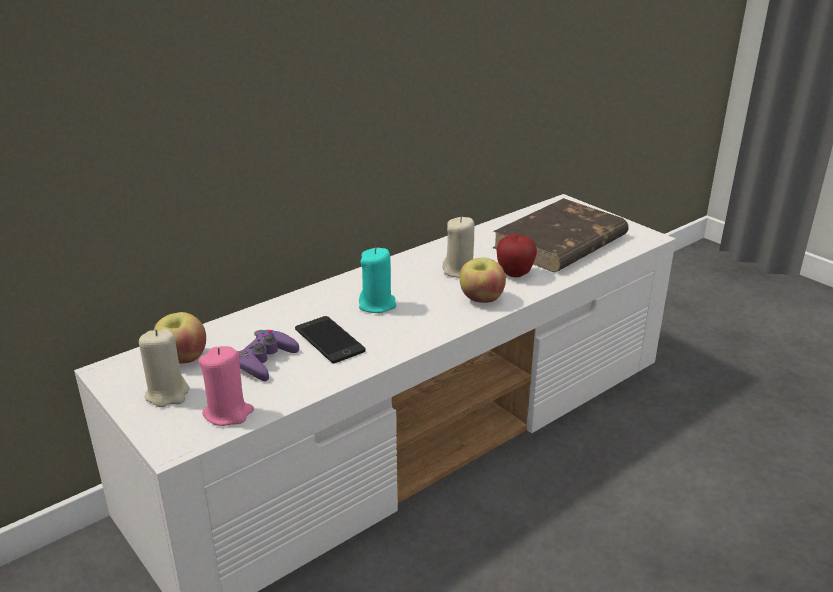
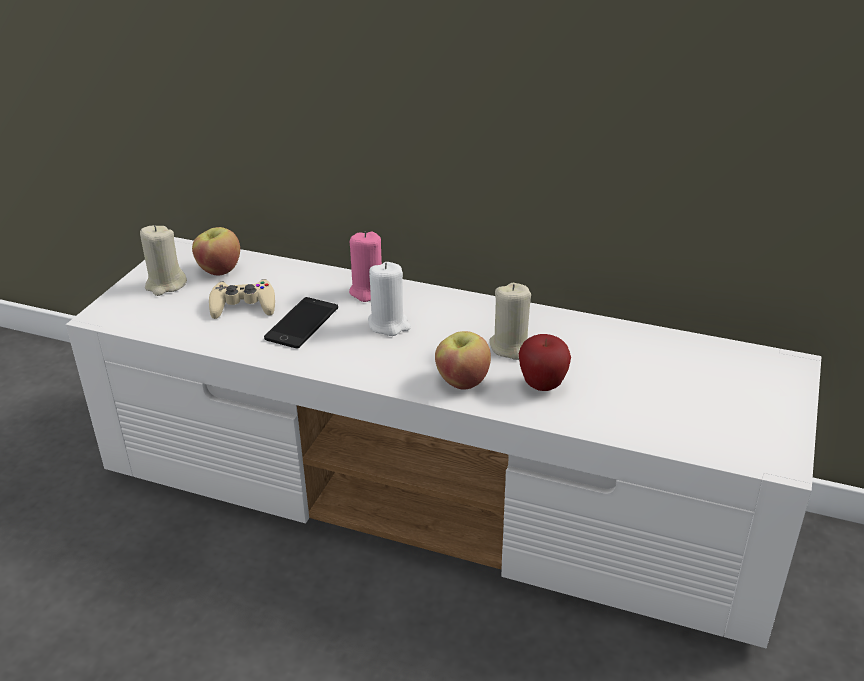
camera: 60 degrees right, 5 degrees up
pink candle [199,346,254,426] -> pink candle moved to [349,231,382,302]
purple game controller [238,330,299,381] -> beige game controller [209,279,275,319]
turquoise candle [359,248,397,313] -> white candle [368,262,411,336]
brown book [492,198,629,272] -> none

